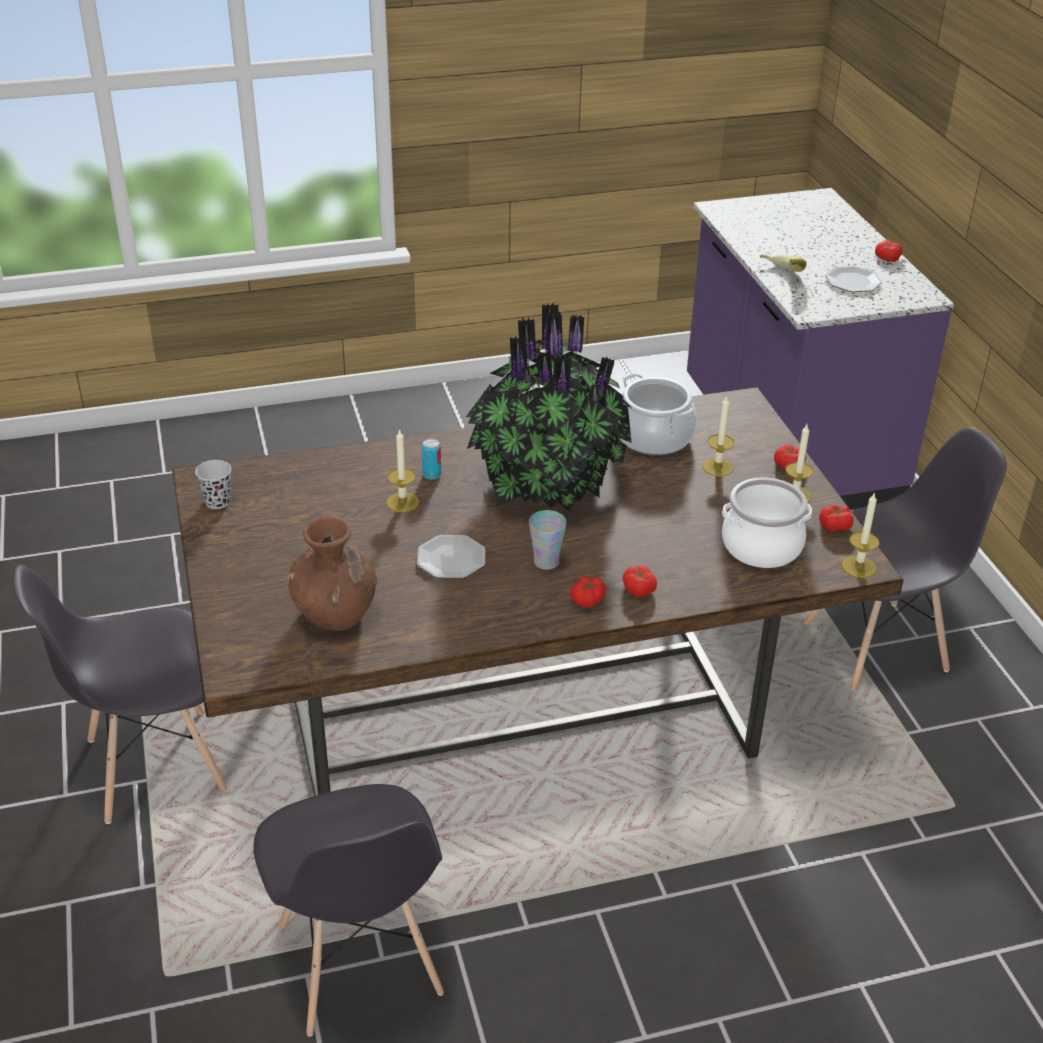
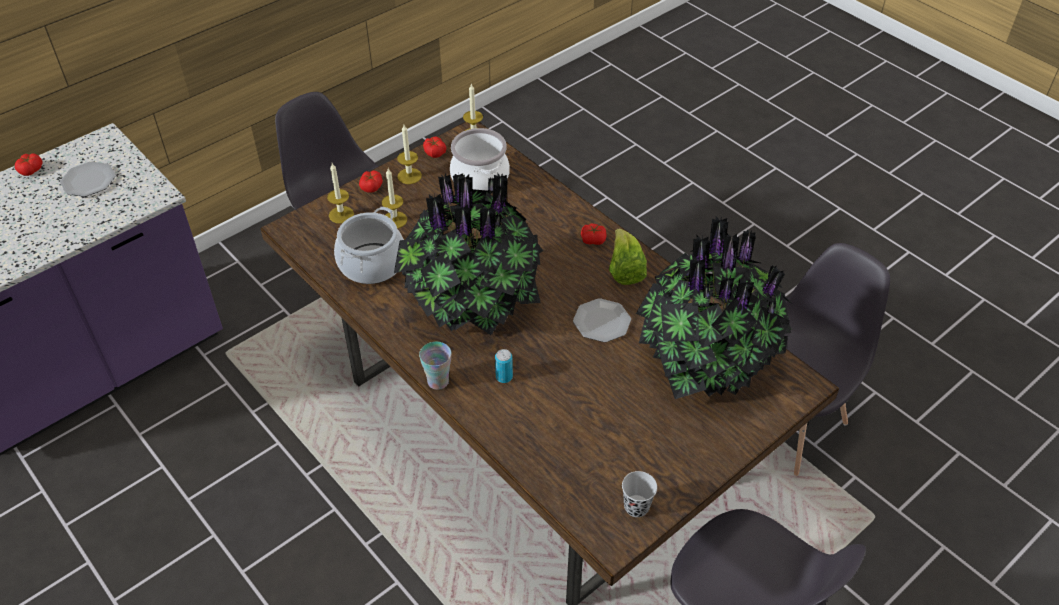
camera: 115 degrees left, 10 degrees up
brown vase [288,515,377,631] -> potted plant [636,217,792,399]
candle [386,429,419,512] -> candle moved to [327,163,354,224]
cup [529,510,567,570] -> cup moved to [419,342,451,390]
tomato [623,566,657,597] -> none
banana [759,254,807,272] -> none
none -> lettuce [609,229,647,285]

